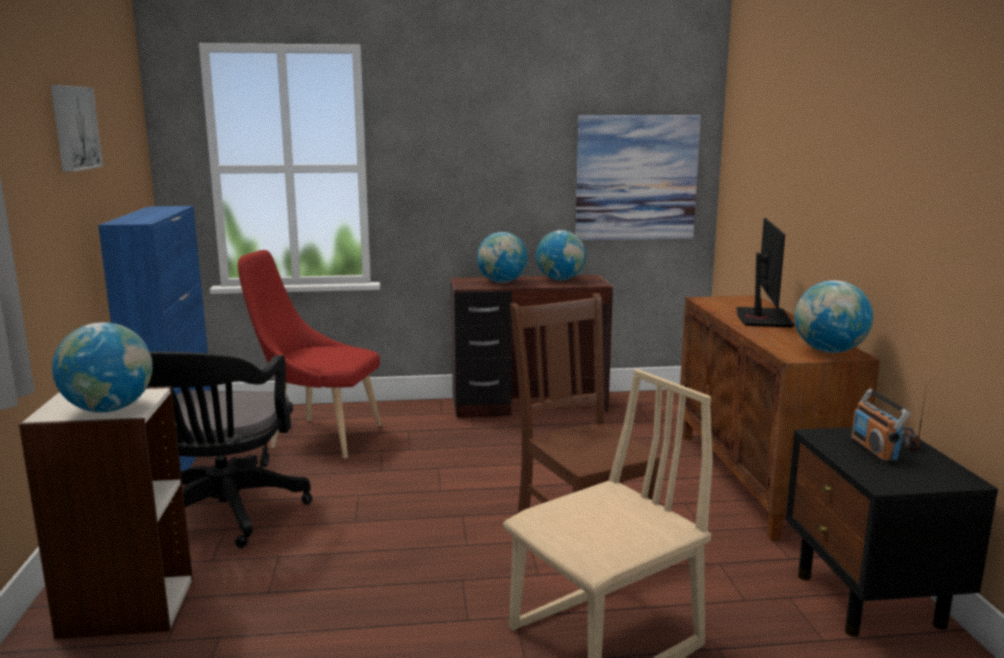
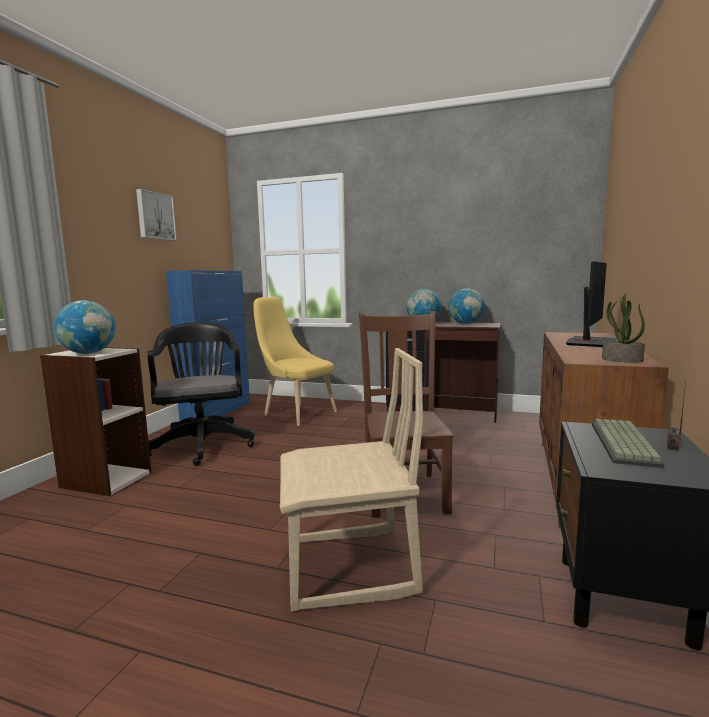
camera: 25 degrees right, 5 degrees down
black office chair [147,352,312,548] -> black office chair turned 135 degrees clockwise [147,322,255,466]
red chair [238,250,382,459] -> yellow chair [253,297,337,426]
picture [575,115,701,240] -> none
globe [795,280,873,353] -> potted plant [602,294,645,362]
radio [850,389,910,463] -> keyboard [592,419,665,468]

